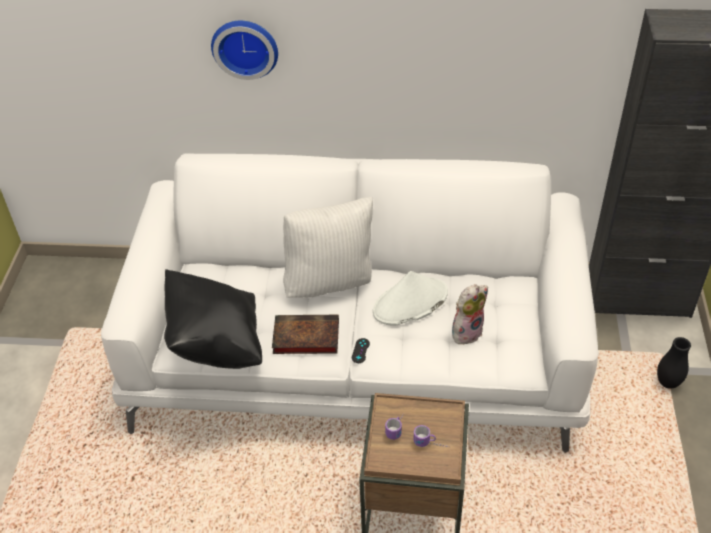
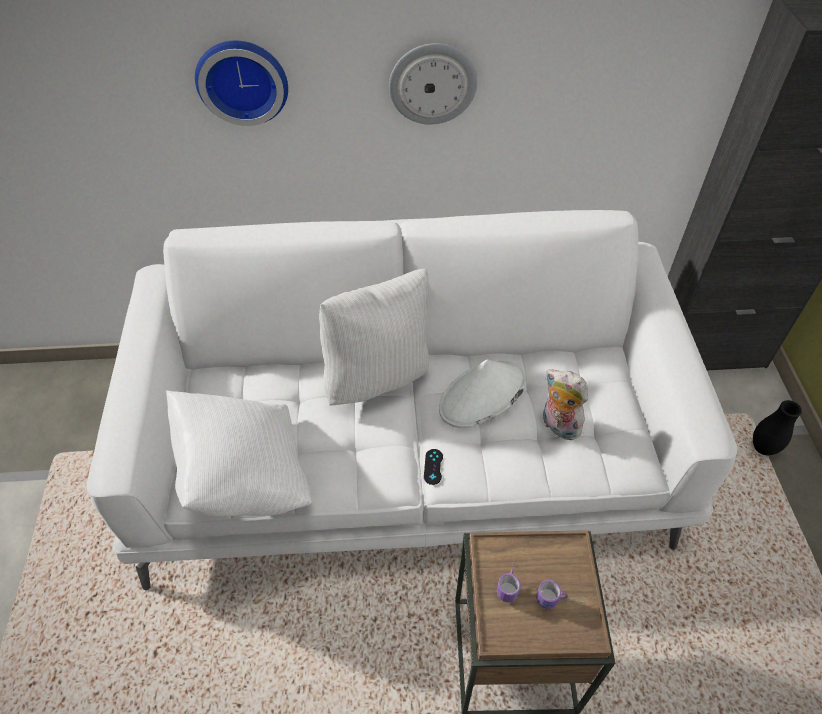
camera: 10 degrees left, 5 degrees up
black pillow [164,269,262,369] -> white pillow [166,390,311,516]
book [272,315,339,354] -> none
plush toy [452,284,488,344] -> plush toy turned 90 degrees counterclockwise [543,369,588,440]
none -> wall clock [389,43,477,125]

